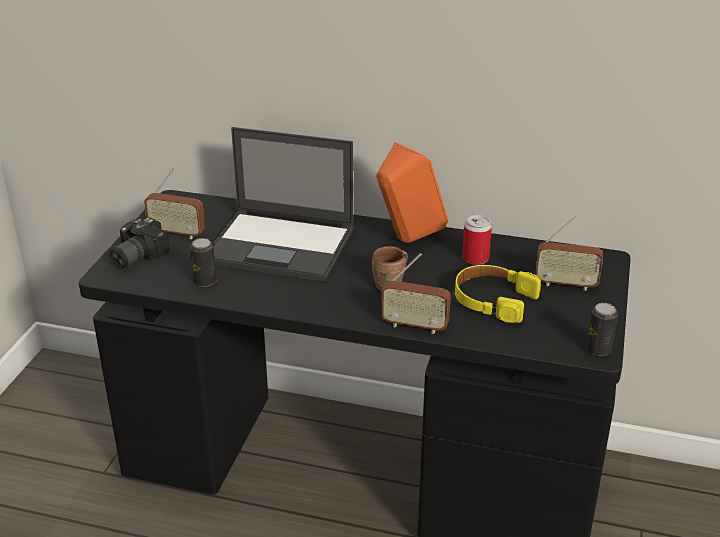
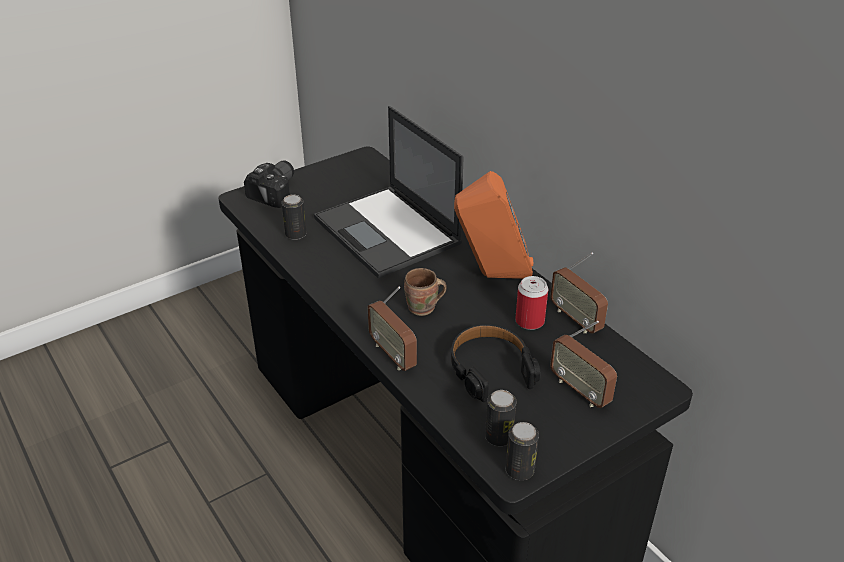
camera: 40 degrees right, 5 degrees up
camera [109,217,170,269] -> camera turned 135 degrees clockwise [244,160,294,208]
radio [144,168,205,239] -> radio moved to [550,253,608,333]
yellow headphones [455,265,541,323] -> black headphones [451,324,540,402]
none -> can [485,390,516,446]

